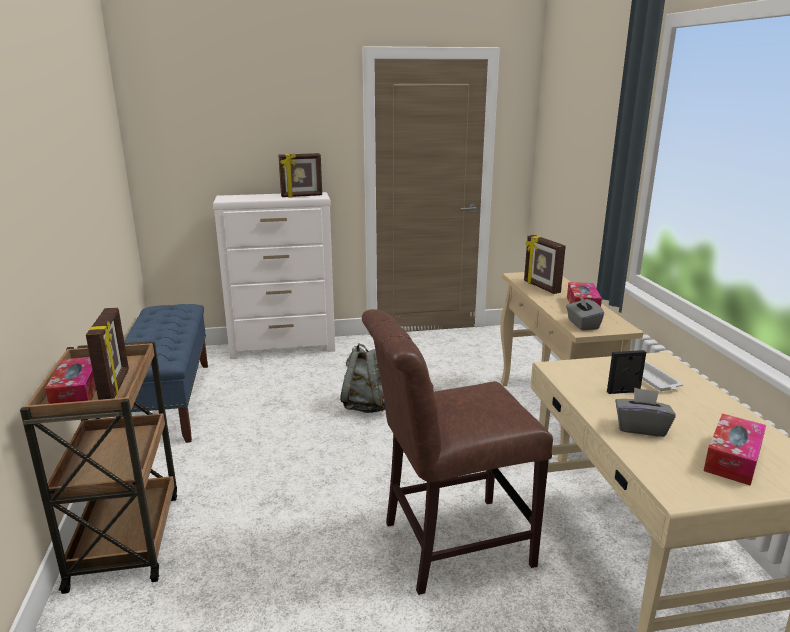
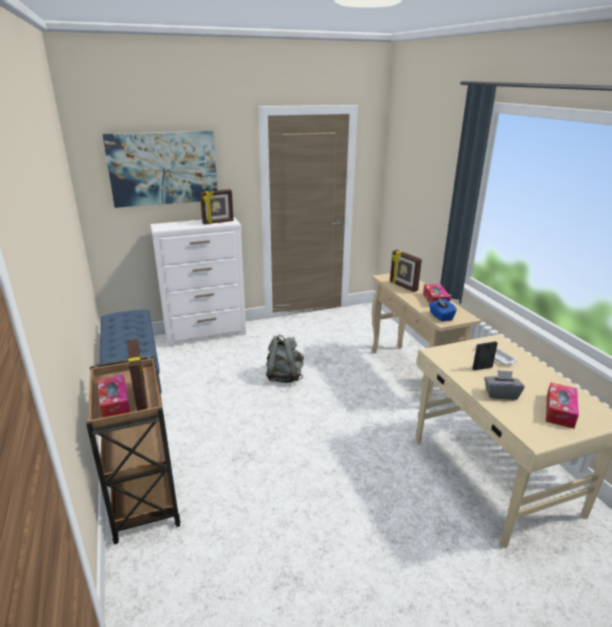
camera: 10 degrees left, 5 degrees up
brown chair [362,309,553,595] -> none
grey tissue box [566,296,604,330] -> blue tissue box [429,298,457,322]
none -> picture [103,131,217,208]

